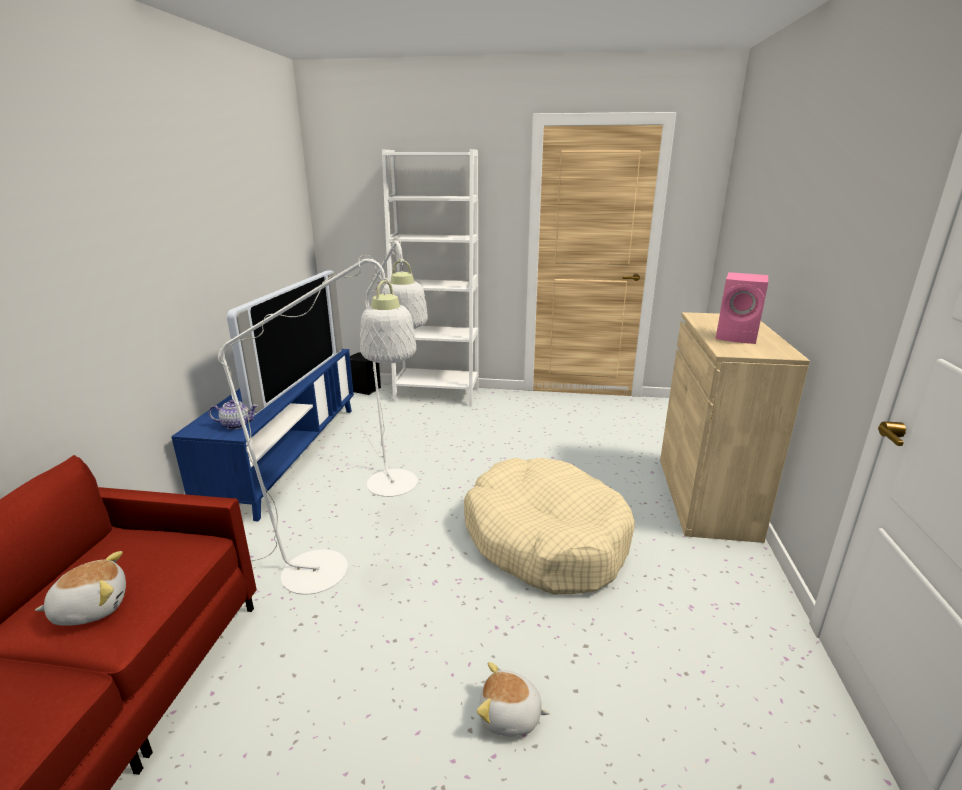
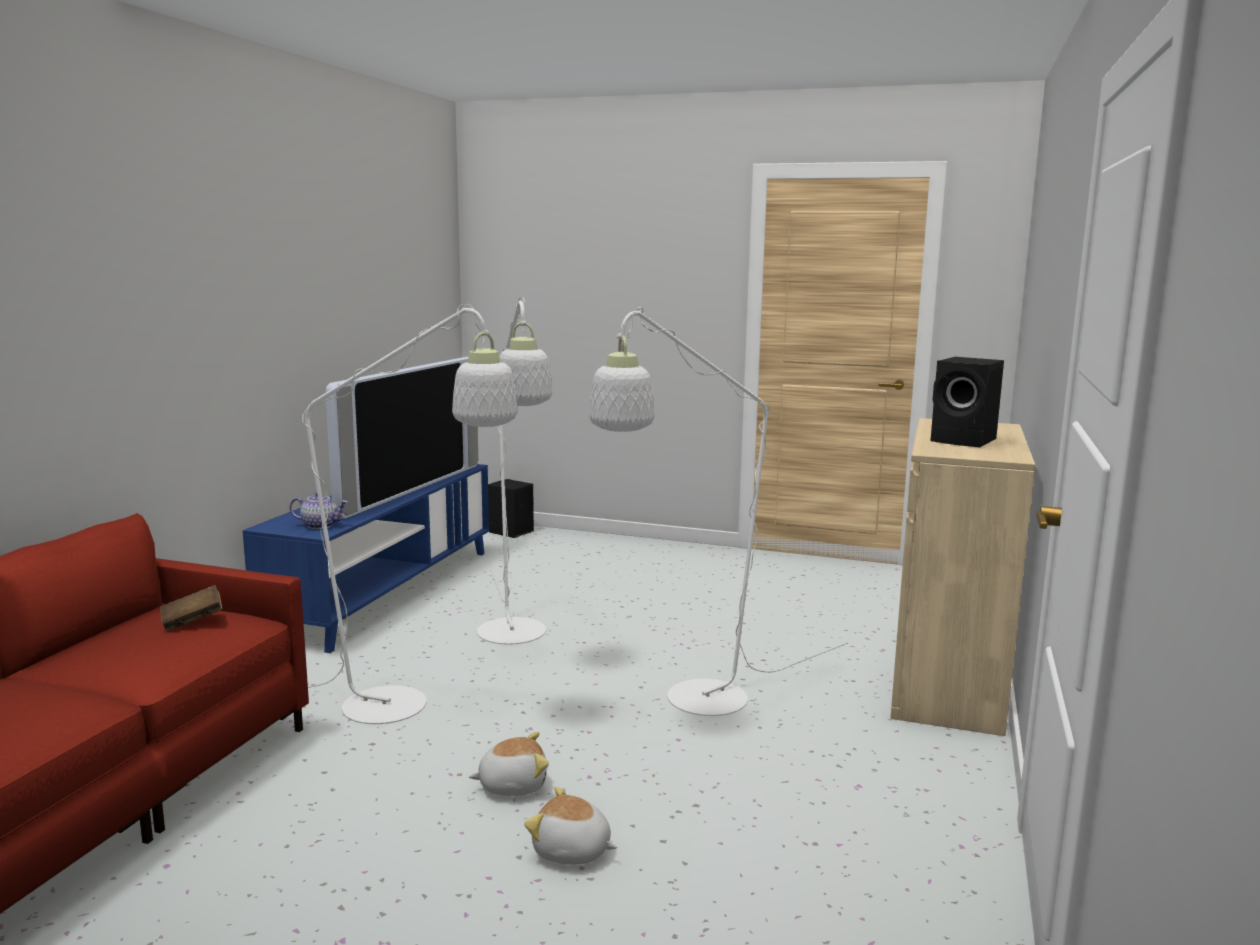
camera: 10 degrees right, 10 degrees down
plush toy [35,551,126,626] -> plush toy moved to [469,732,549,796]
white bookcase [382,149,479,406] -> none
beige dog bed [464,458,635,595] -> white floor lamp [589,307,848,716]
pink speaker [716,272,768,344] -> black speaker [930,357,1004,447]
none -> brown book [160,585,222,631]

